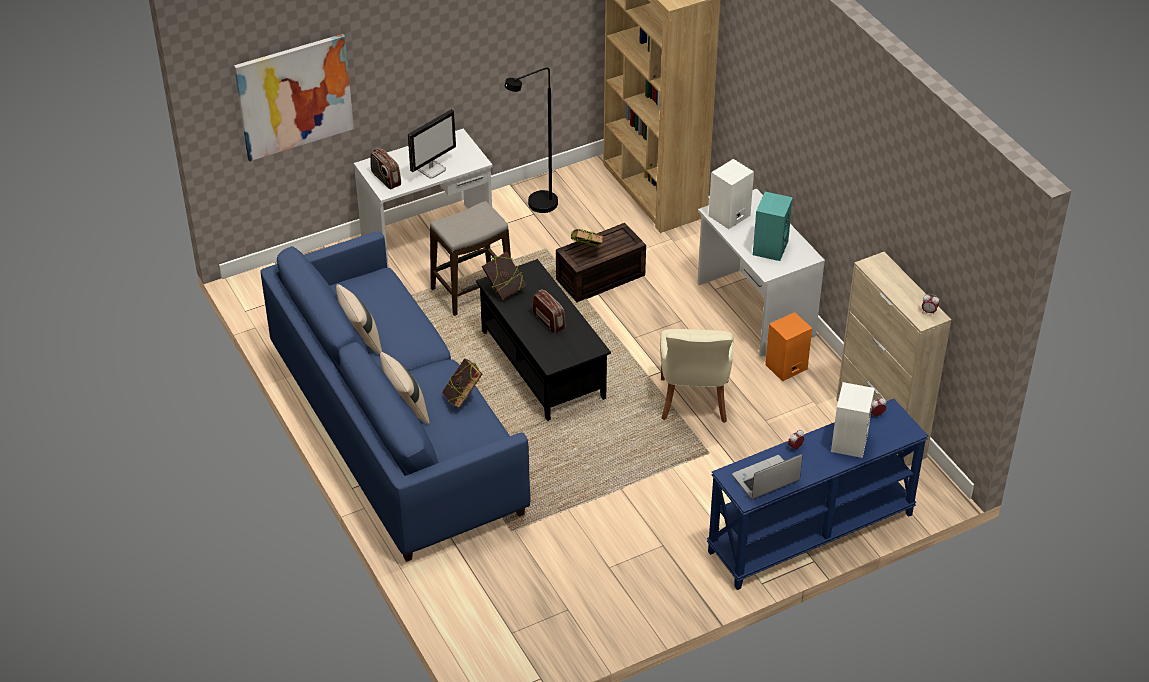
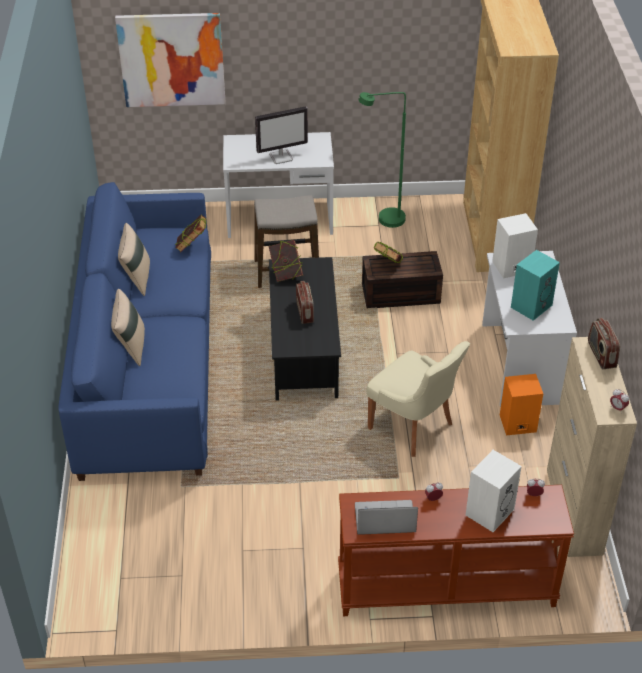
camera: 25 degrees right, 0 degrees up
radio [370,148,401,189] -> radio moved to [588,318,620,369]
book [442,358,482,408] -> book moved to [175,214,206,253]
black floor lamp [504,68,558,213] -> green floor lamp [358,92,406,228]
beige chair [660,329,734,423] -> beige chair turned 75 degrees counterclockwise [367,341,470,457]
blue console table [707,399,928,590] -> brown console table [338,485,574,616]

